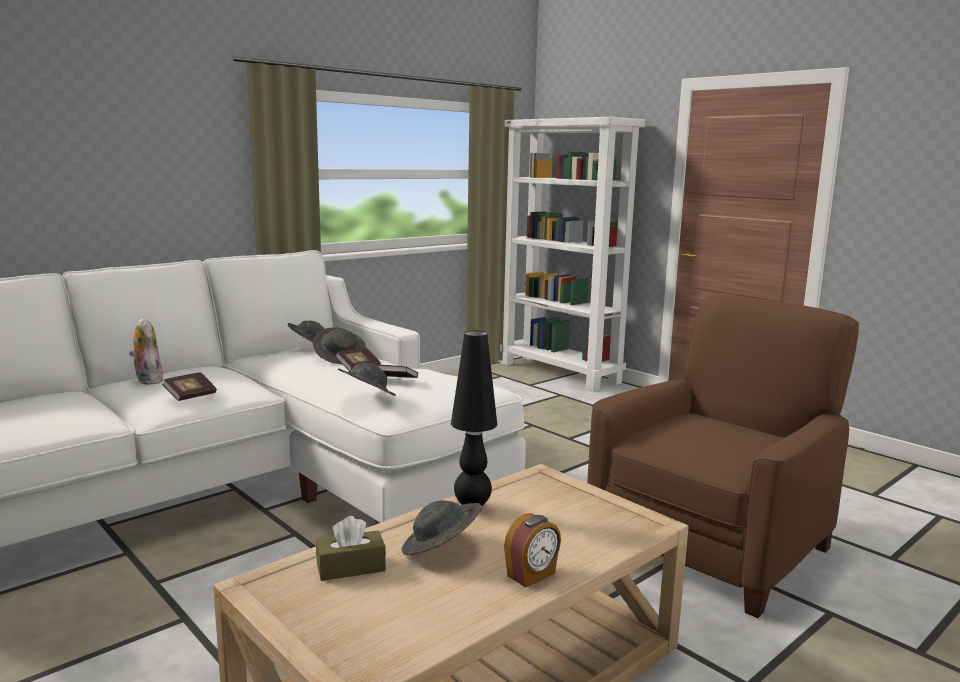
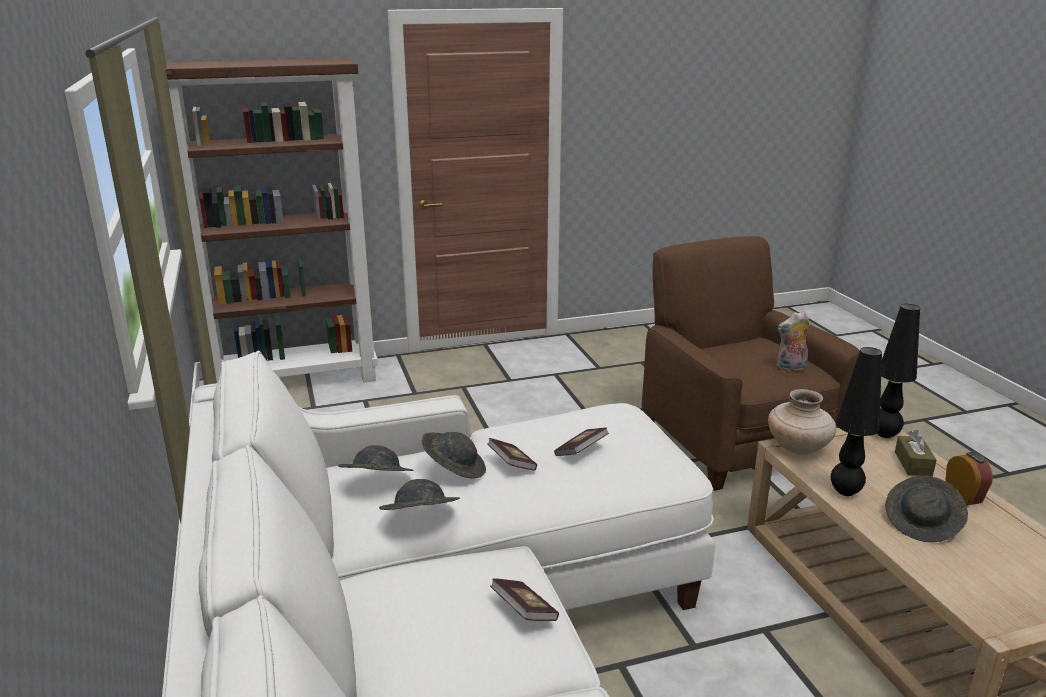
camera: 65 degrees left, 10 degrees up
plush toy [130,318,163,385] -> plush toy moved to [776,311,810,372]
brown tissue box [316,516,386,581] -> brown tissue box moved to [895,430,937,476]
grey hat [338,363,396,396] -> grey hat moved to [379,479,460,510]
white bookcase [500,117,646,392] -> brown bookcase [150,58,378,383]
none -> beige vase [768,389,836,455]
none -> black table lamp [877,304,920,438]

